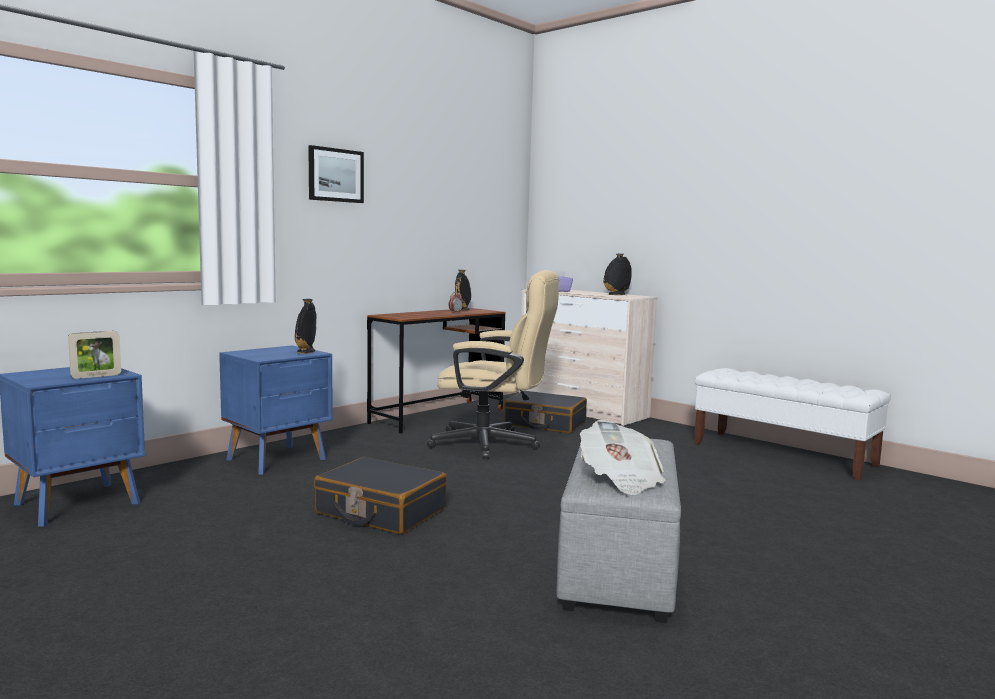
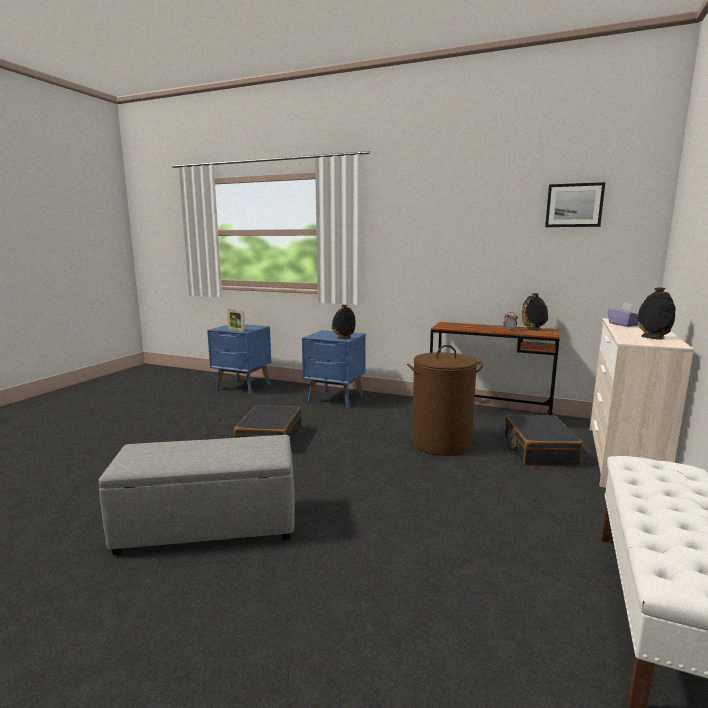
camera: 70 degrees right, 5 degrees up
picture [308,145,364,203] -> picture moved to [545,182,605,227]
beige office chair [426,270,559,459] -> brown laundry basket [407,345,483,456]
newspaper [580,420,666,495] -> none

